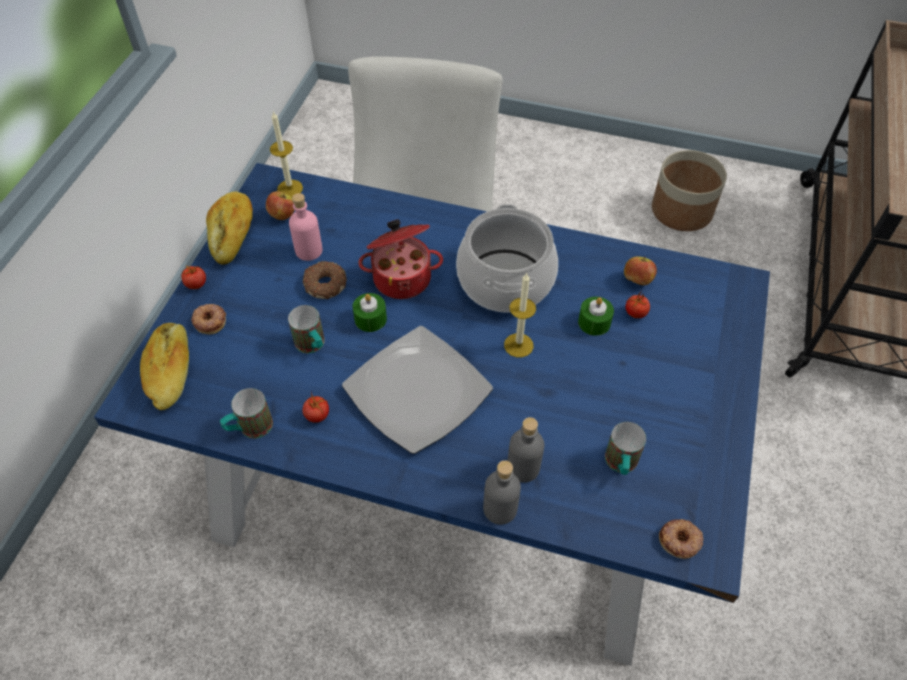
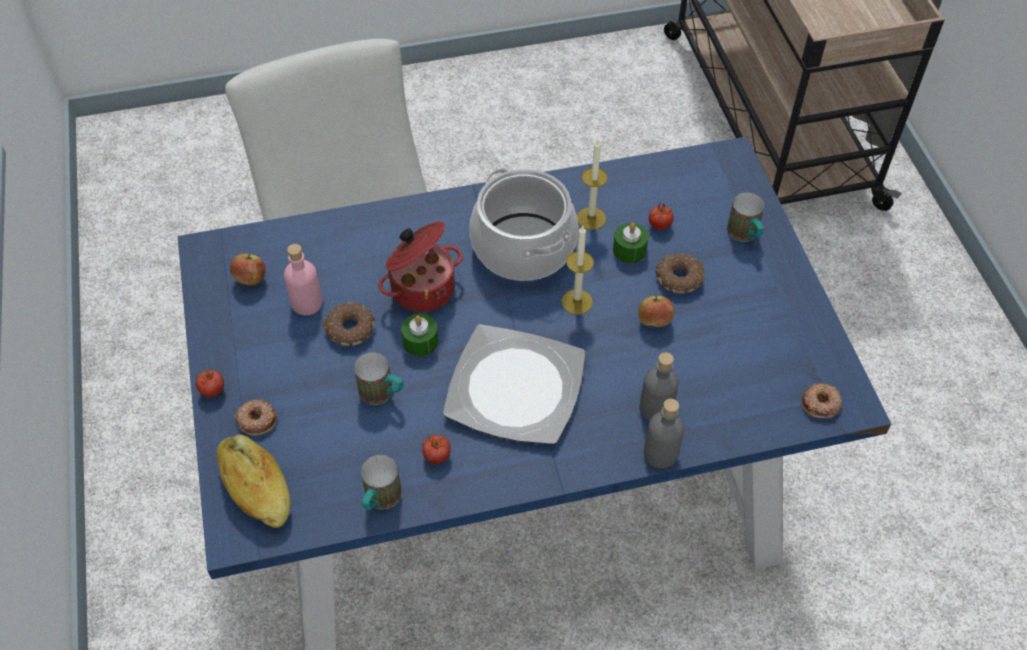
camera: 30 degrees left, 0 degrees up
bread [206,192,253,264] -> none
candle [270,111,303,197] -> candle moved to [577,140,608,230]
mug [605,422,646,475] -> mug moved to [727,192,764,242]
apple [624,256,657,285] -> apple moved to [638,296,674,327]
planter [652,150,727,231] -> none
none -> donut [656,253,704,294]

